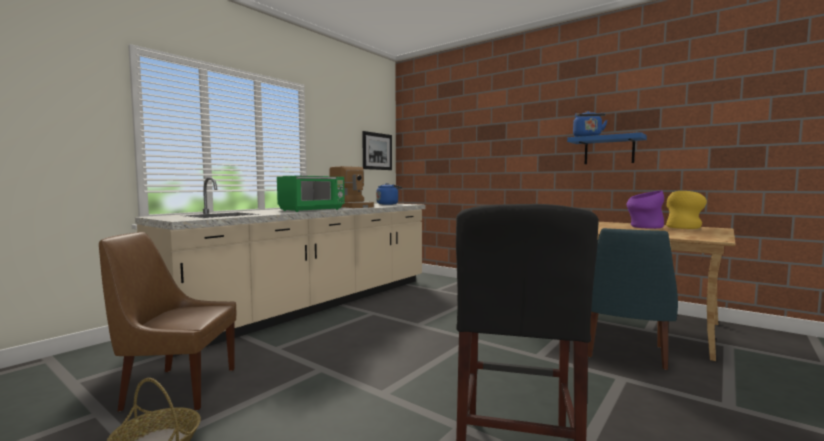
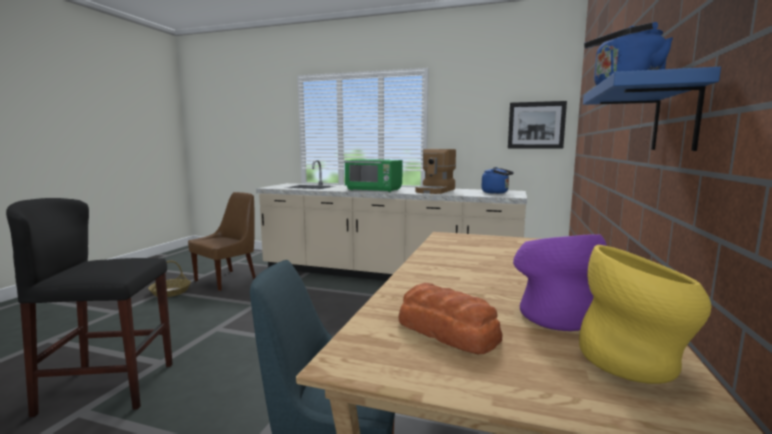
camera: 70 degrees right, 5 degrees up
brown chair [99,232,236,411] -> brown chair turned 60 degrees clockwise [188,192,255,291]
none -> bread [398,283,502,354]

